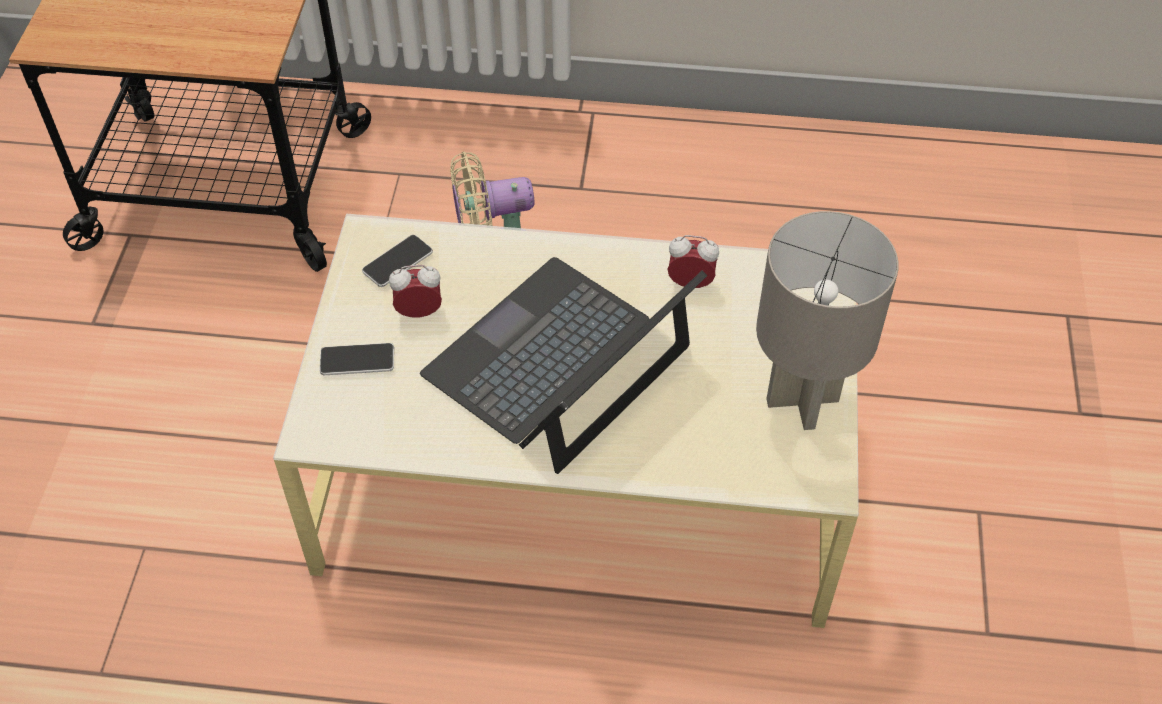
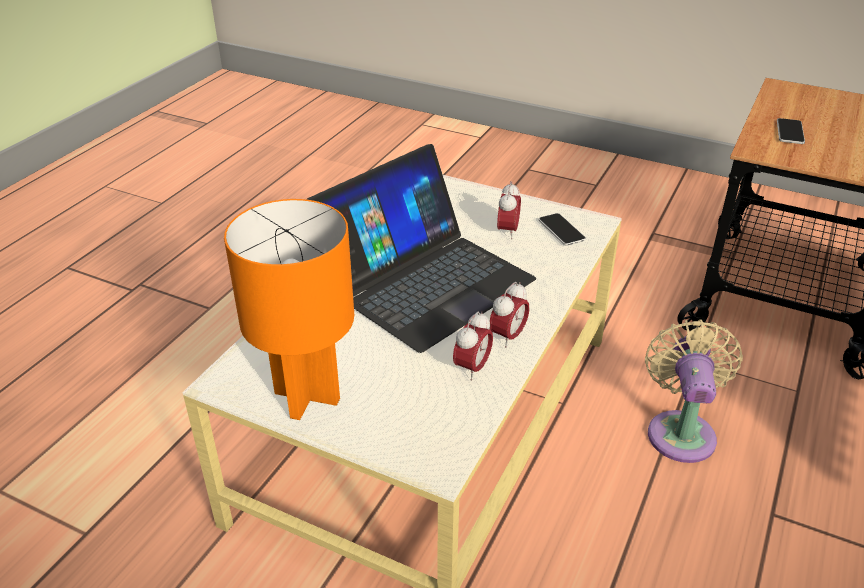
camera: 110 degrees right, 15 degrees down
phone [320,343,394,375] -> phone moved to [777,118,805,144]
laptop [420,257,707,474] -> laptop turned 75 degrees clockwise [306,144,536,353]
grey table lamp [756,211,899,430] -> orange table lamp [224,199,354,420]
none -> alarm clock [490,282,529,348]

